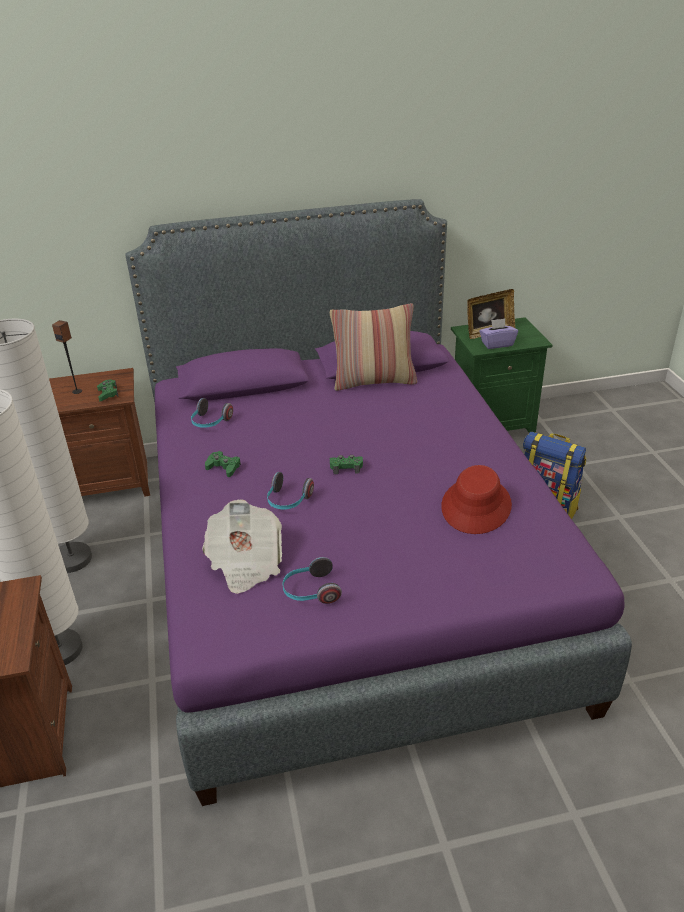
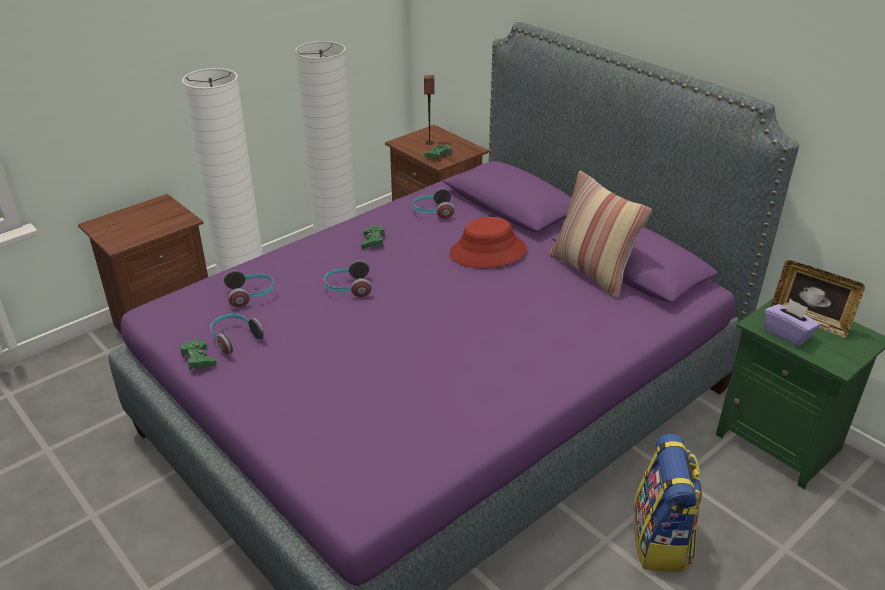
camera: 60 degrees right, 0 degrees up
newspaper [202,500,282,594] -> headphones [224,270,274,307]
green game controller [330,455,363,474] -> green game controller moved to [180,340,217,371]
red hat [441,465,512,534] -> red hat moved to [450,217,527,268]

